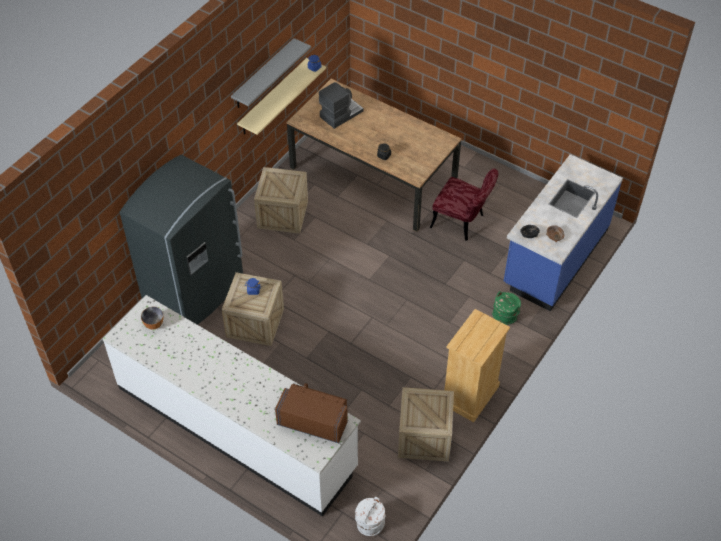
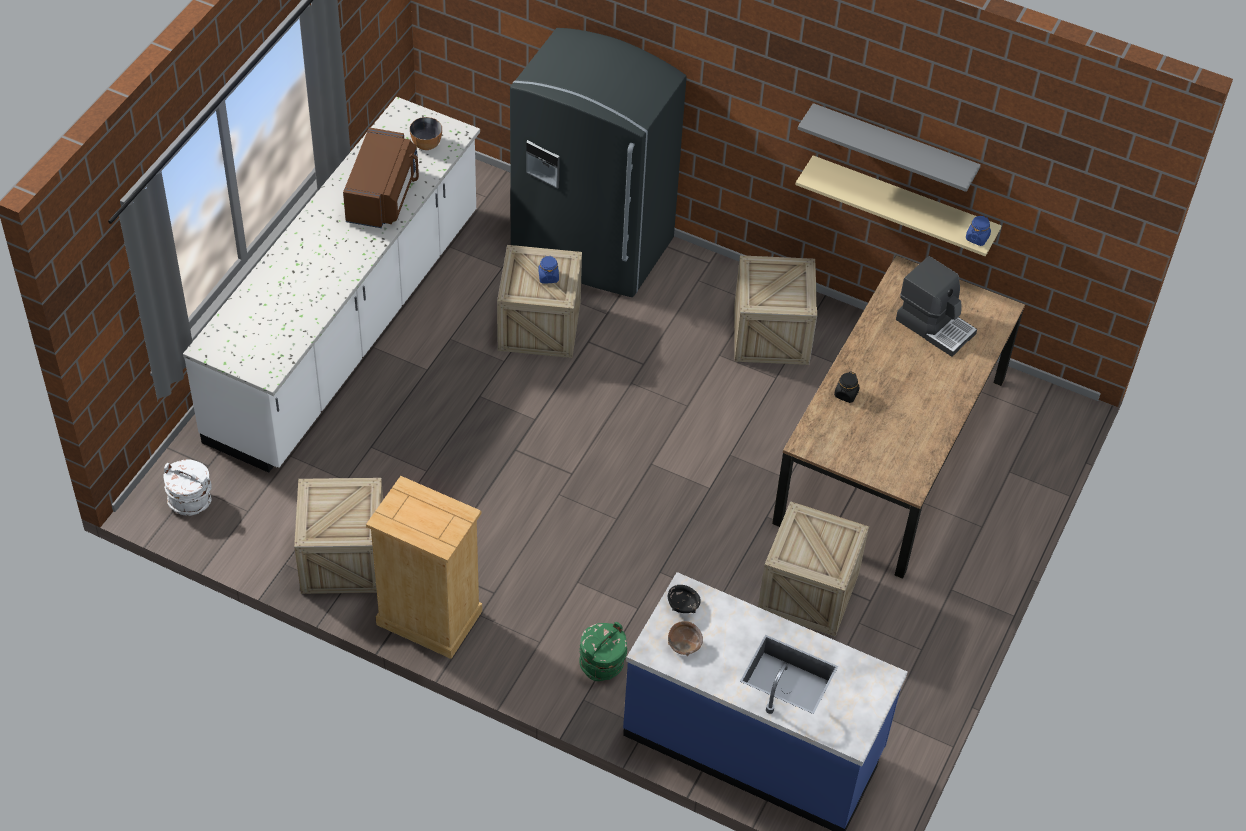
camera: 80 degrees right, 0 degrees up
brown microwave [275,383,348,443] -> brown microwave moved to [343,127,419,228]
red chair [430,169,498,241] -> crate [758,501,869,637]

